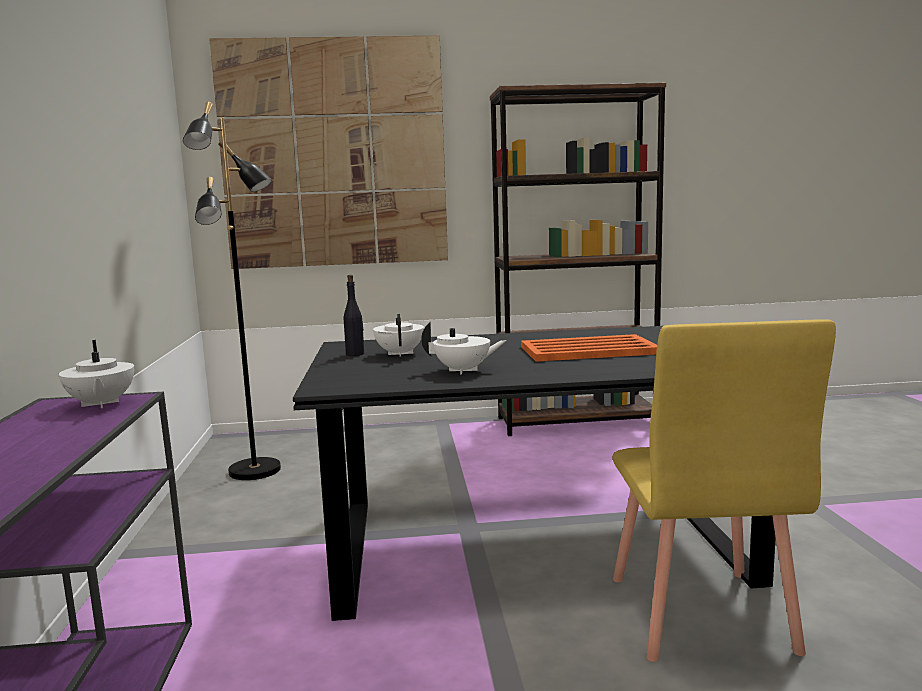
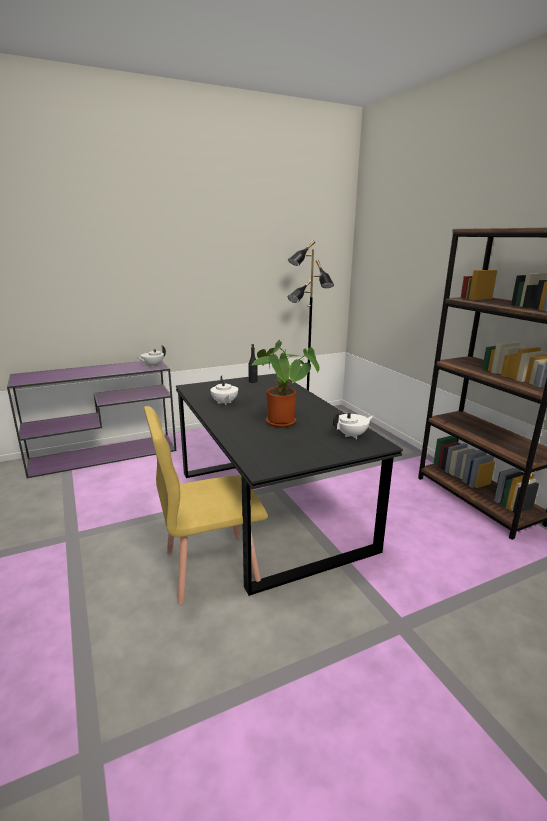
camera: 70 degrees right, 10 degrees up
picture [209,36,448,269] -> none
white teapot [373,314,424,357] -> white teapot moved to [333,411,373,439]
orange tray [521,334,657,362] -> potted plant [252,340,320,428]

